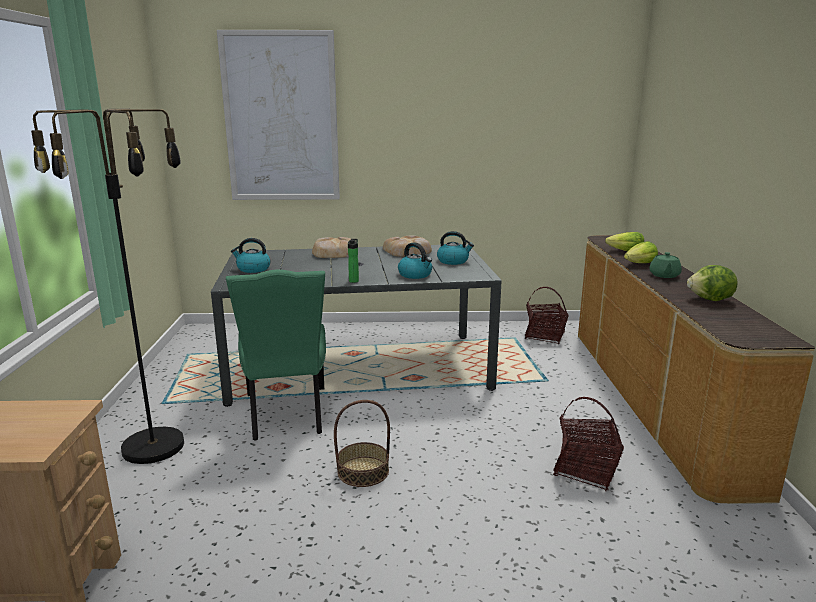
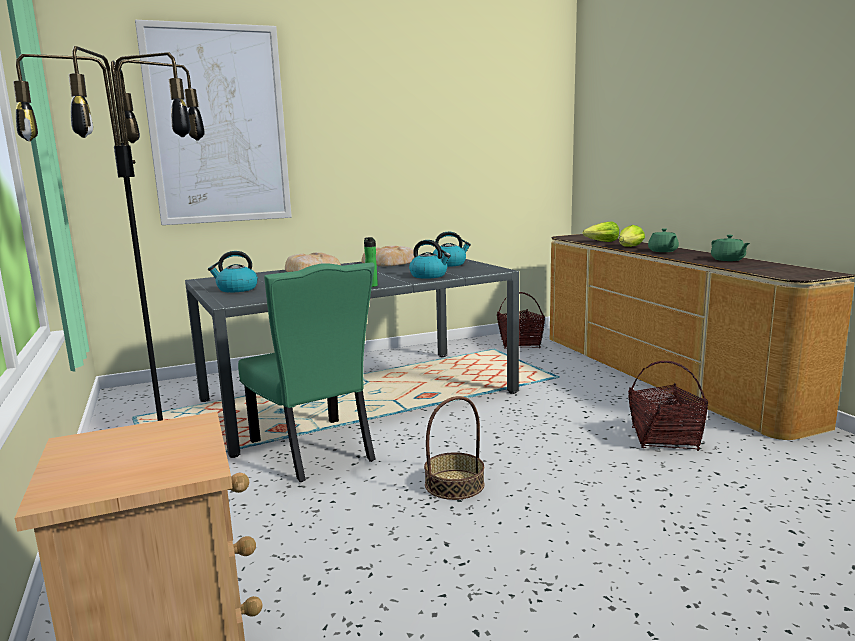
camera: 20 degrees left, 5 degrees down
lettuce [687,265,738,301] -> green teapot [711,235,750,261]

